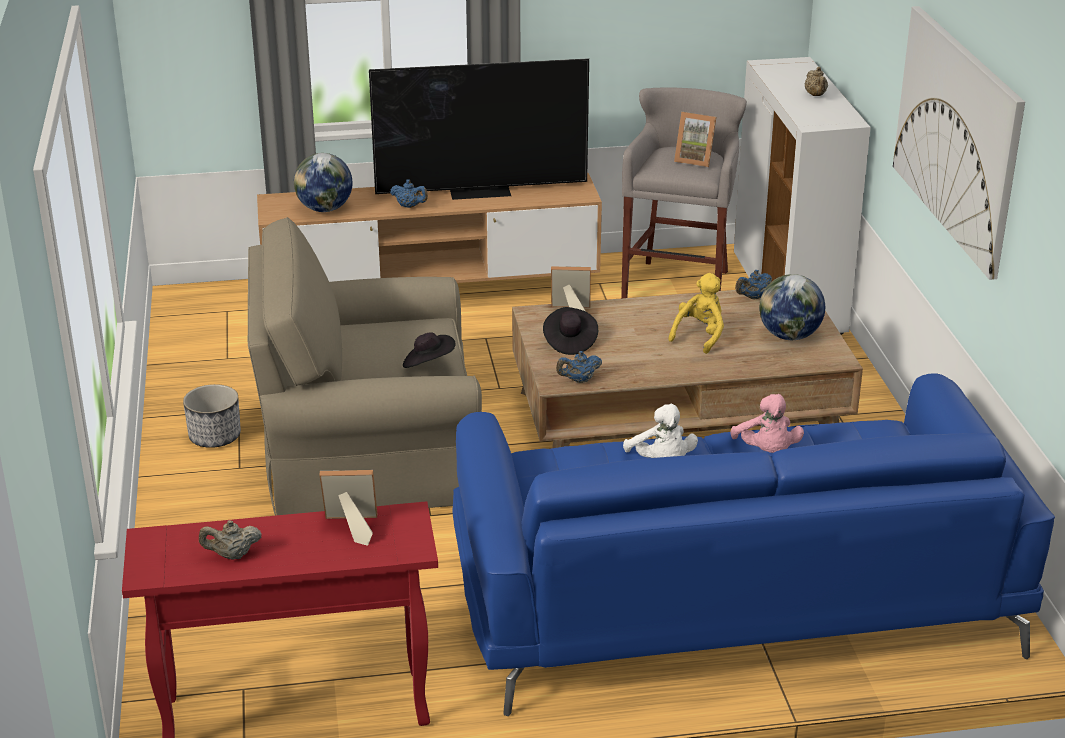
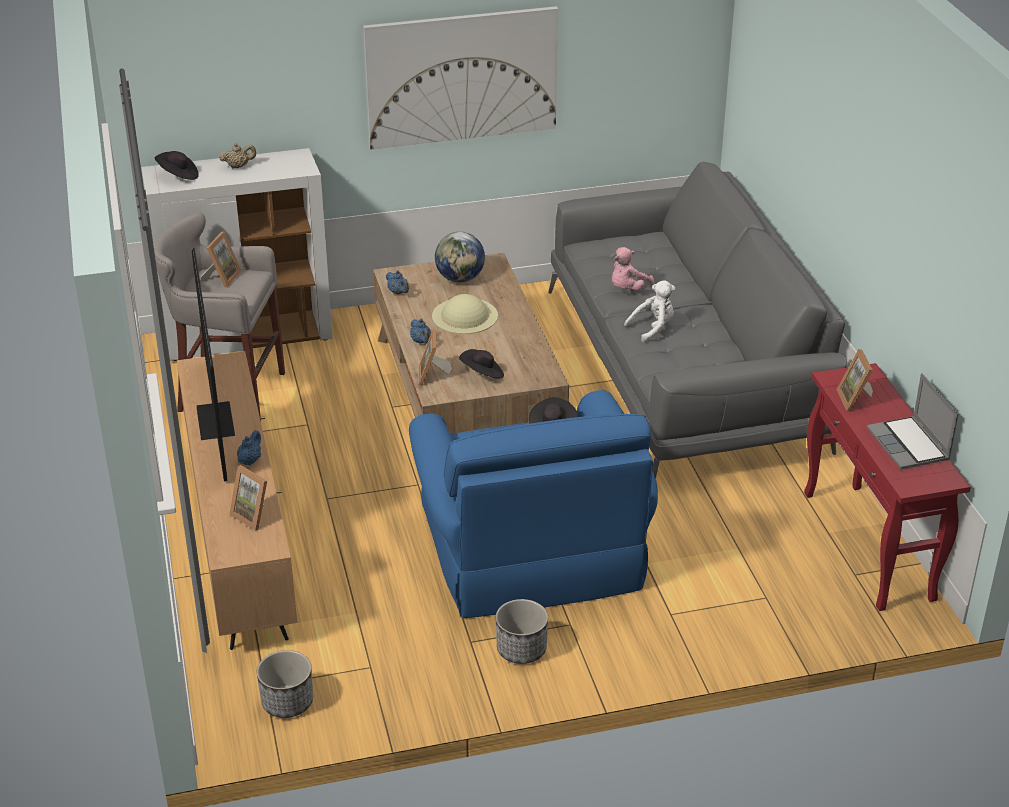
camera: 95 degrees left, 5 degrees up
beige teapot [199,520,262,560] -> laptop [867,373,959,469]
beige armchair [248,217,482,516] -> blue armchair [409,390,658,618]
globe [294,153,352,212] -> picture frame [229,465,267,531]
blue sofa [452,373,1055,716] -> grey sofa [548,162,847,479]
blue teapot [556,351,602,383] -> blue teapot moved to [410,318,431,344]
yellow plush toy [668,273,724,354] -> beige hat [432,294,498,334]
pink plush toy [730,394,804,453] -> pink plush toy turned 150 degrees clockwise [612,247,654,291]
none -> black hat [155,151,199,180]
none -> planter [257,650,313,718]

